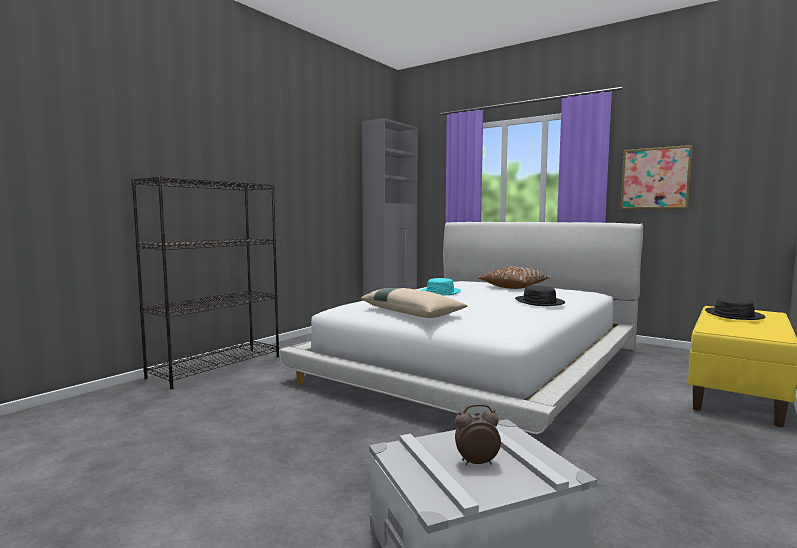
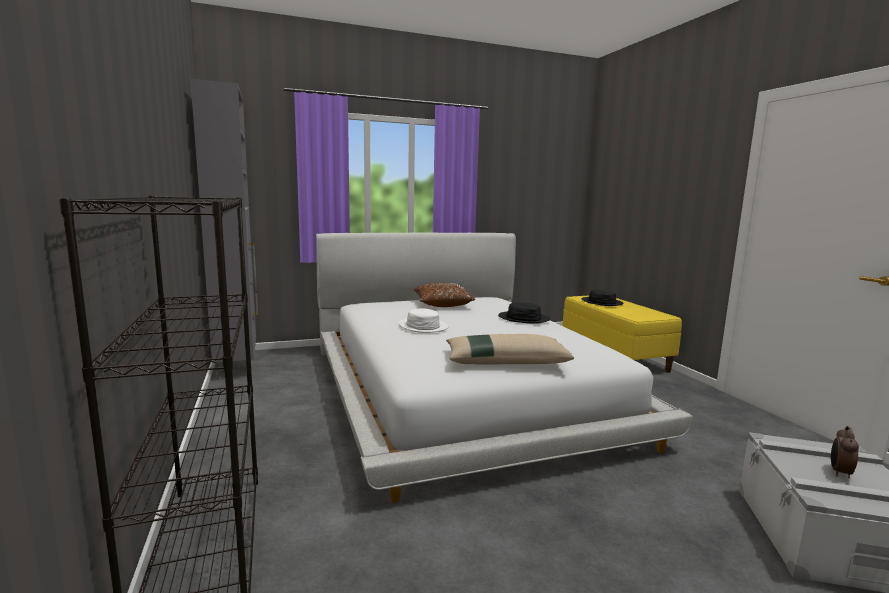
camera: 55 degrees left, 5 degrees up
turquoise hat [421,278,461,296] -> white hat [398,308,448,333]
picture [621,145,693,209] -> none

